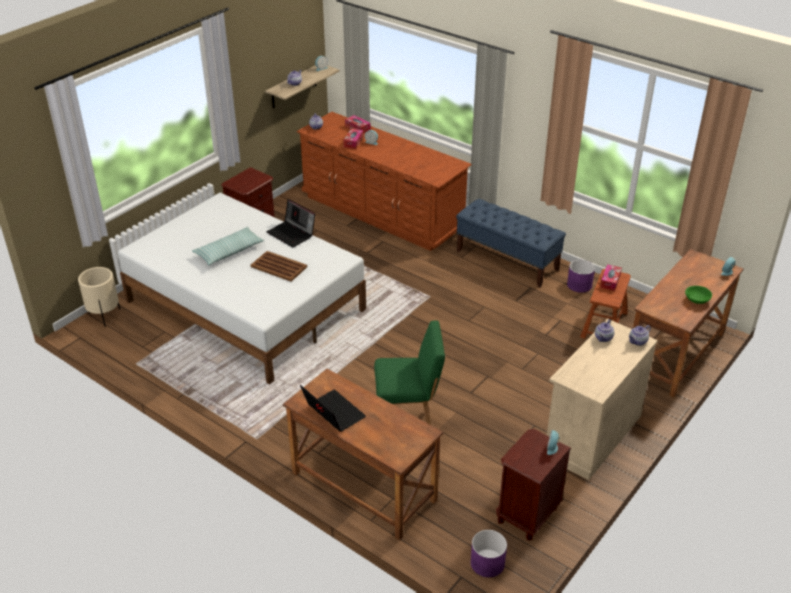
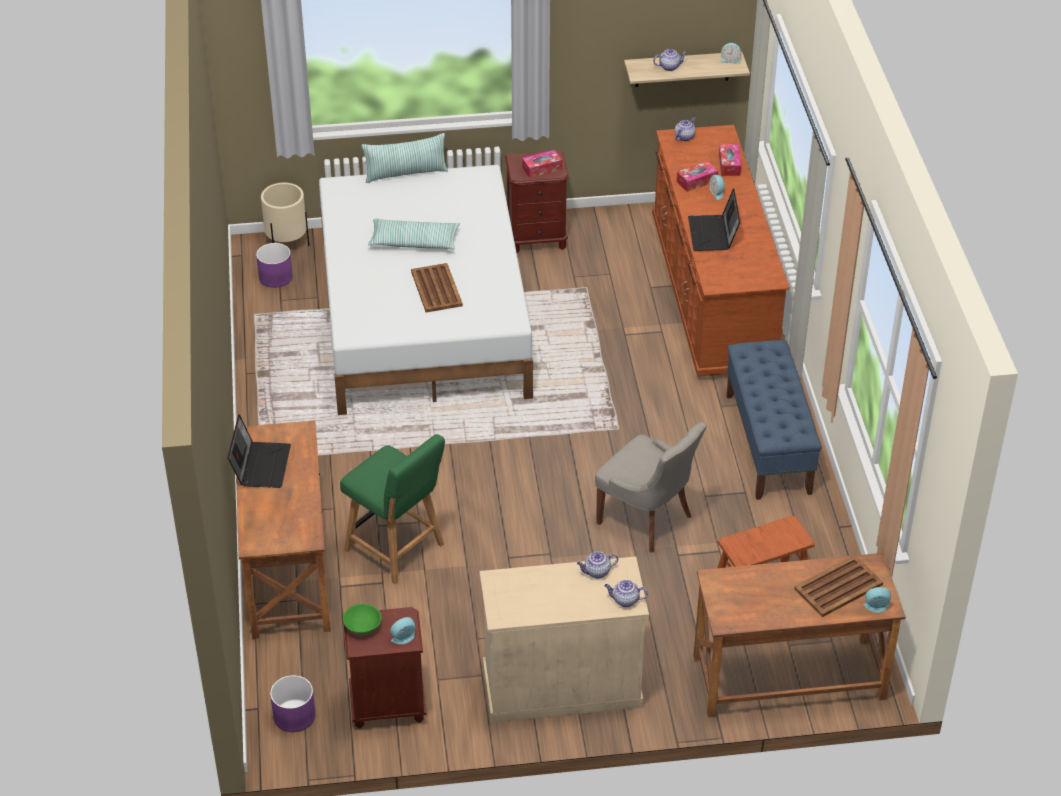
camera: 45 degrees right, 5 degrees up
laptop [267,199,315,248] -> laptop moved to [688,188,740,251]
purple planter [567,260,595,293] -> purple planter moved to [256,243,293,288]
tissue box [600,264,622,291] -> tissue box moved to [522,150,562,178]
green bowl [685,286,712,304] -> green bowl moved to [343,603,382,634]
none -> pillow [361,133,448,183]
none -> grey chair [595,422,707,552]
none -> brown tray [794,555,883,617]

